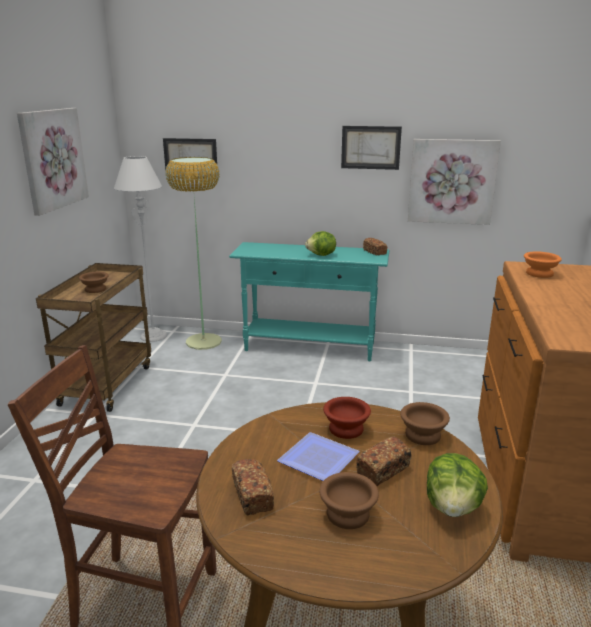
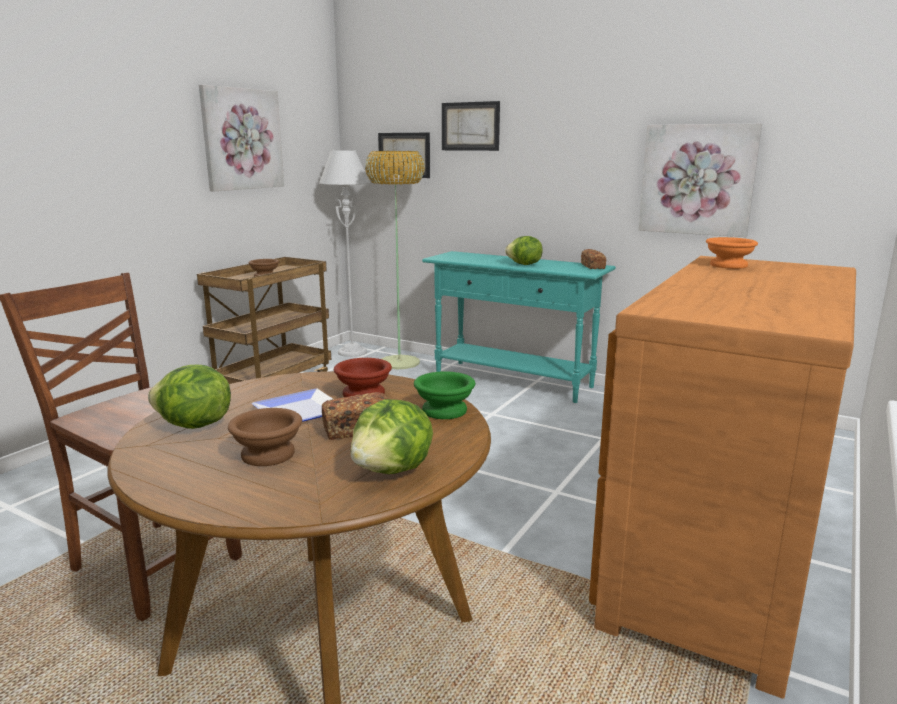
camera: 20 degrees right, 5 degrees down
bread [232,459,274,515] -> lettuce [148,365,231,429]
picture [341,126,402,170] -> picture moved to [442,101,500,151]
brown bowl [400,402,450,445] -> green bowl [414,371,475,419]

